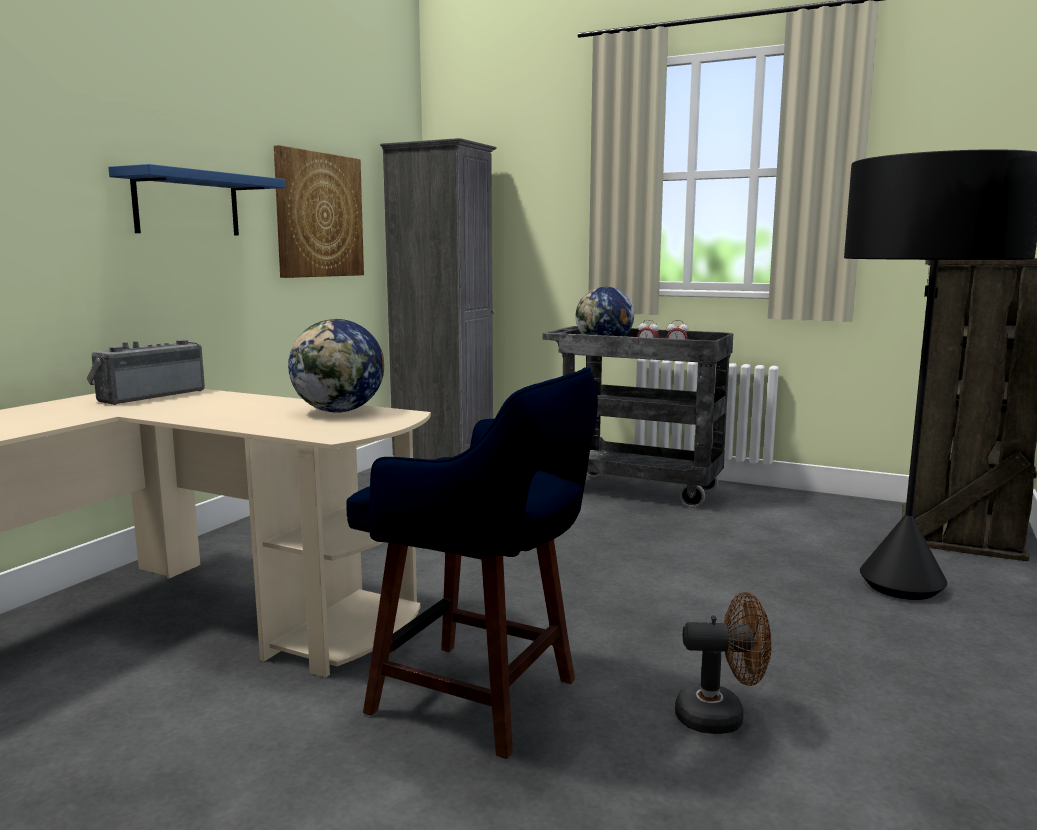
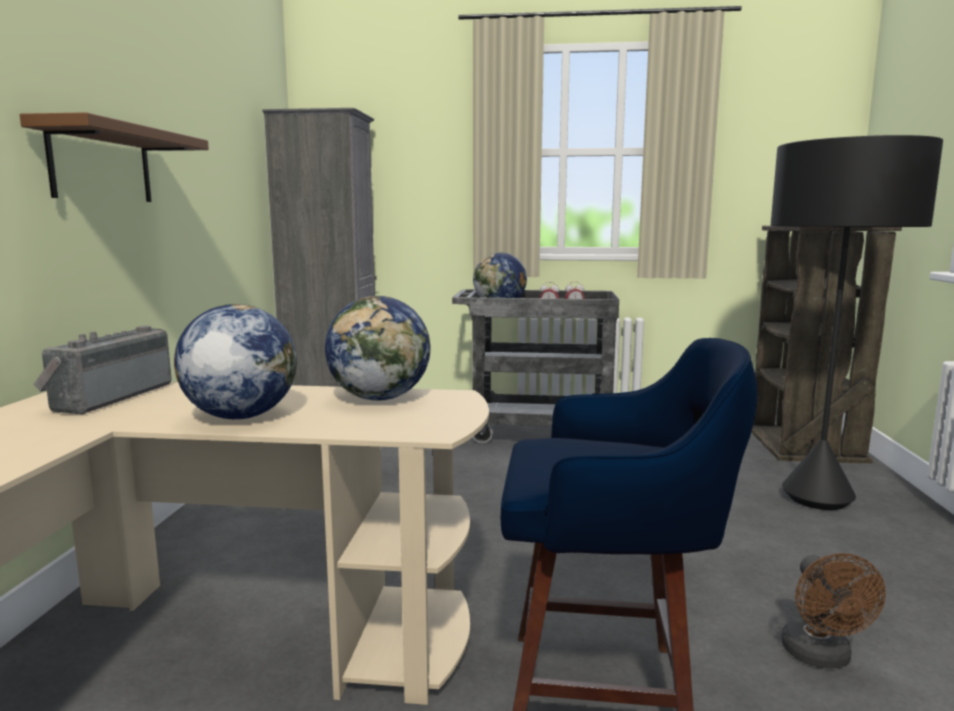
camera: 20 degrees left, 0 degrees up
blue shelf [108,164,286,235] -> brown shelf [20,112,209,202]
picture [274,145,364,278] -> none
brown fan [675,592,771,734] -> brown fan turned 105 degrees clockwise [781,553,886,669]
none -> globe [174,304,297,419]

